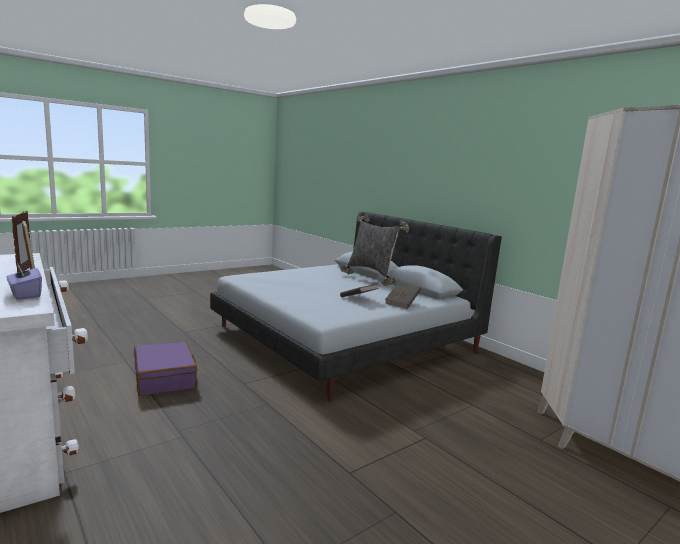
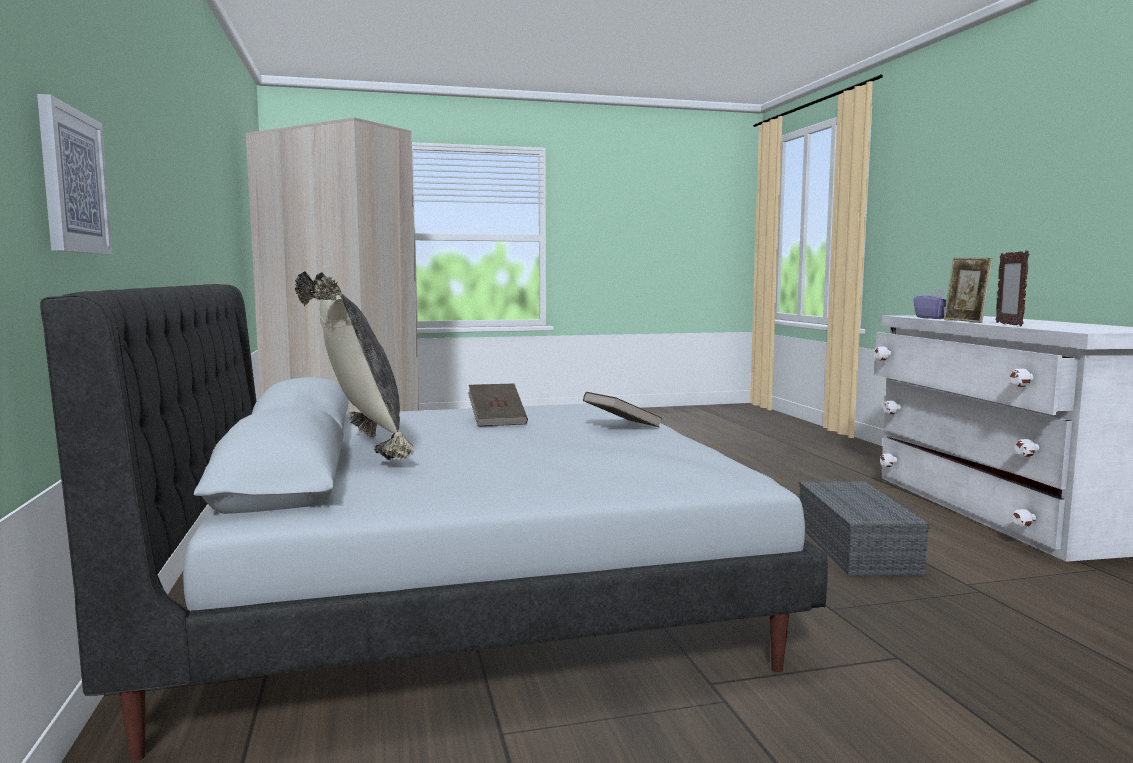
camera: 155 degrees left, 5 degrees down
purple suitcase [134,341,197,396] -> grey storage box [799,481,930,575]
brown book [385,282,421,309] -> brown book moved to [583,392,663,428]
none -> picture [37,94,112,254]

